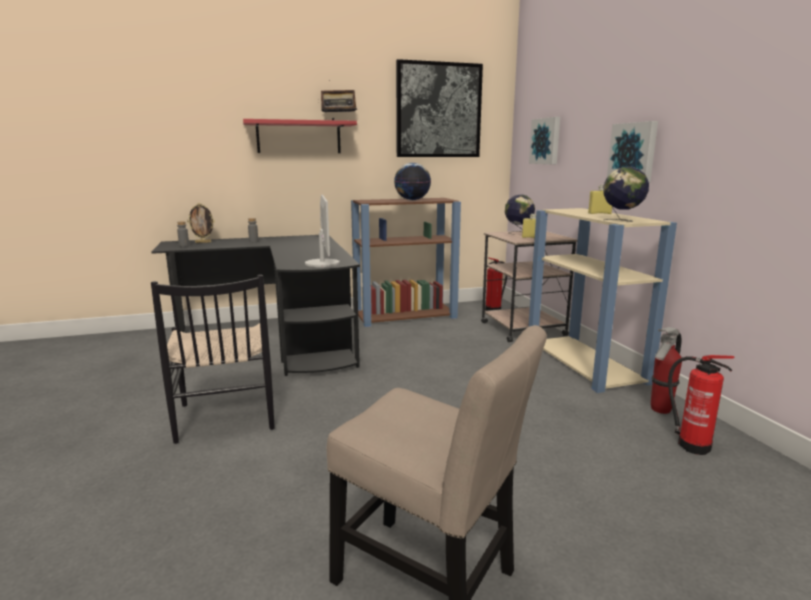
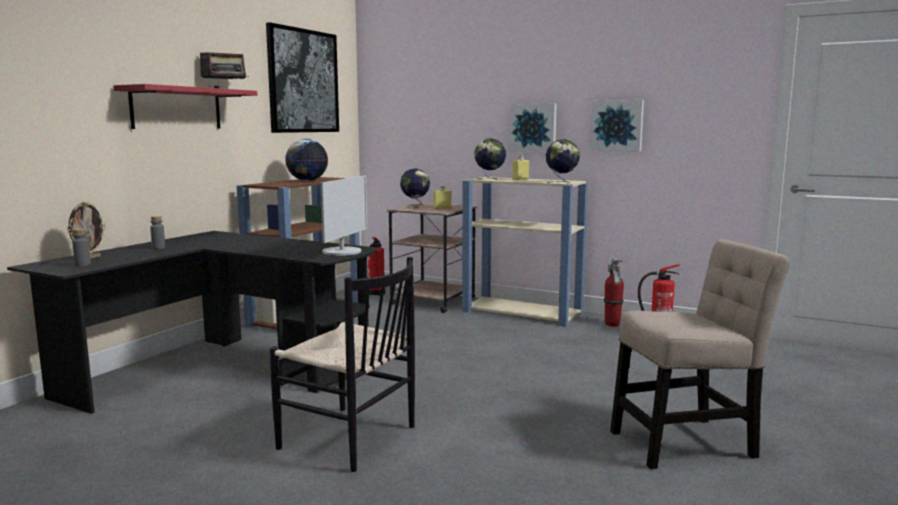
camera: 45 degrees left, 5 degrees down
monitor [305,195,340,267] -> monitor turned 75 degrees clockwise [321,175,367,256]
picture [529,117,560,164] -> picture moved to [590,100,644,151]
none -> globe [474,138,506,179]

